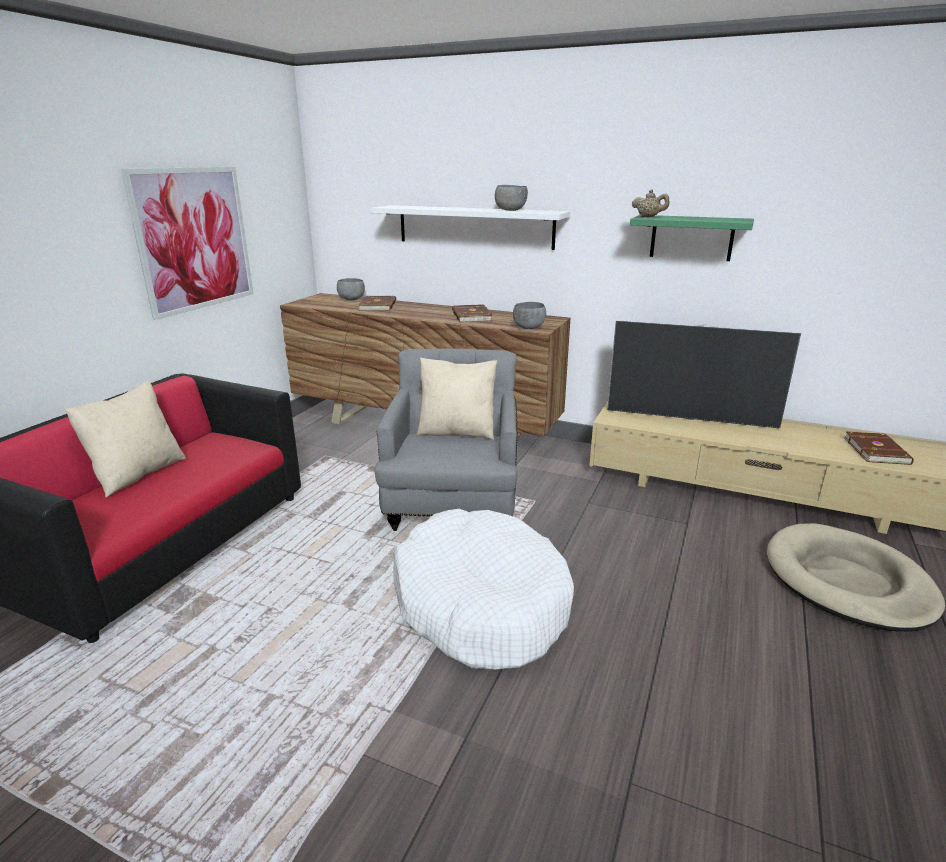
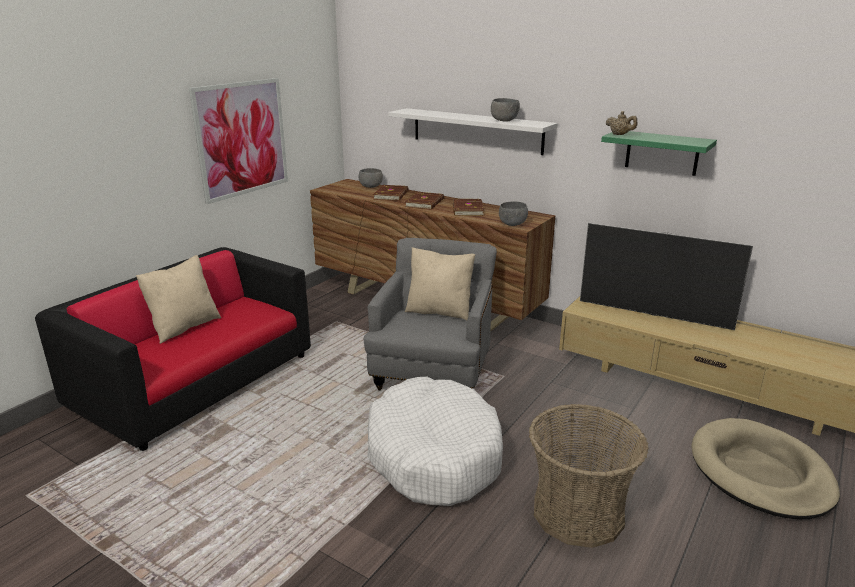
camera: 10 degrees right, 0 degrees up
brown book [844,431,914,465] -> brown book moved to [405,192,444,209]
none -> basket [529,404,649,548]

